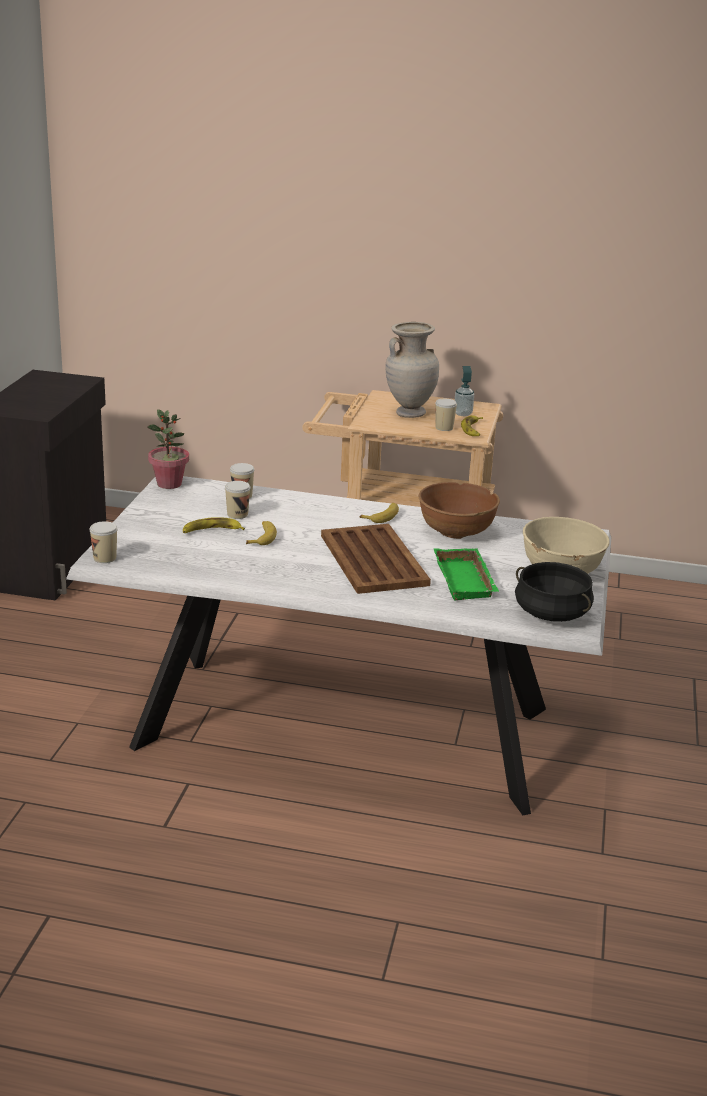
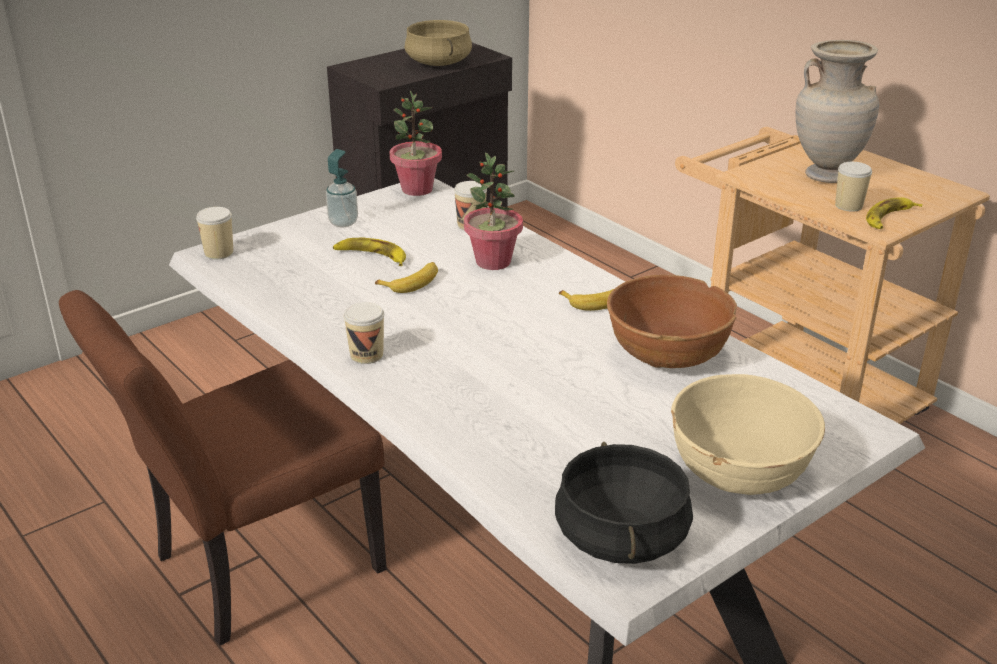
camera: 40 degrees right, 5 degrees up
cup [225,481,250,519] -> cup moved to [344,302,384,364]
brown tray [321,524,431,594] -> none
green tray [434,548,499,600] -> none
soap dispenser [455,366,474,416] -> soap dispenser moved to [326,149,358,227]
none -> brown chair [59,290,387,646]
none -> beige cooking pot [405,20,472,66]
none -> potted plant [464,152,523,270]

